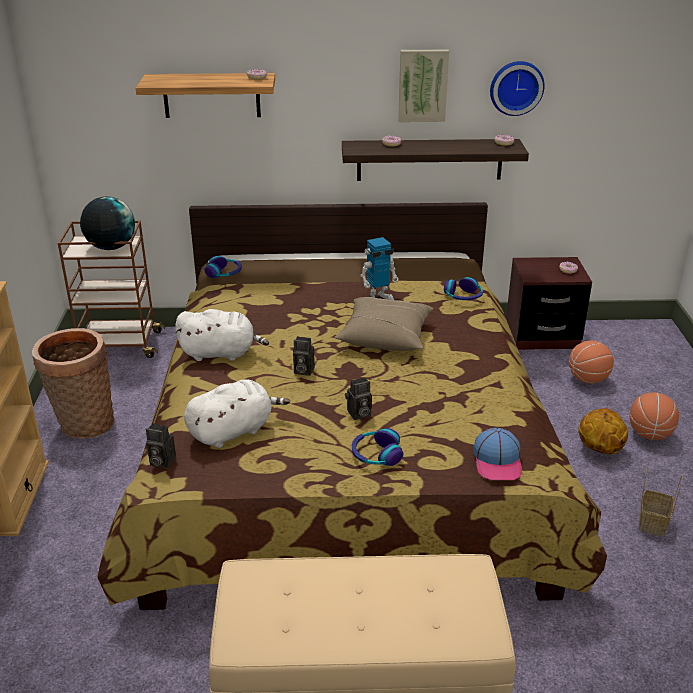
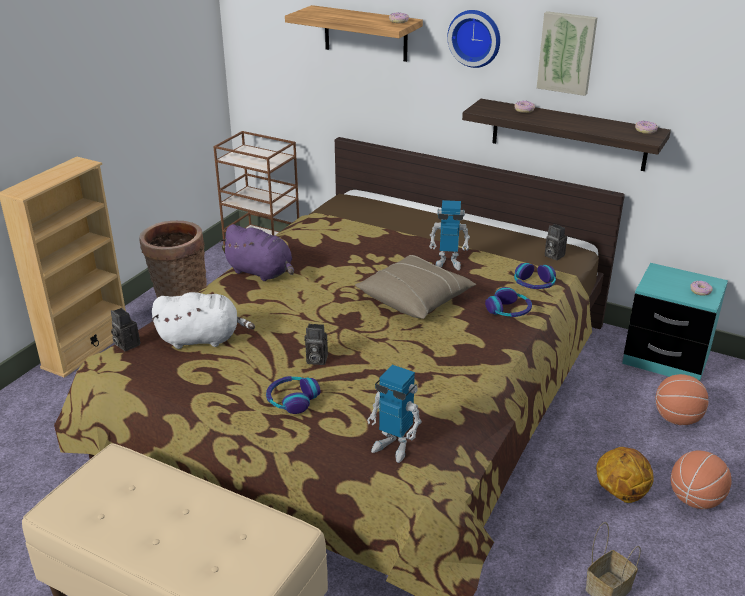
camera: 30 degrees right, 0 degrees up
globe [80,197,135,250] -> none
white plush toy [175,309,269,361] -> purple plush toy [220,224,294,281]
headphones [204,256,242,278] -> headphones moved to [485,287,532,317]
camera [293,336,315,376] -> camera moved to [545,224,567,260]
cap [473,428,522,480] -> toy robot [367,365,422,463]
wall clock [490,61,545,116] -> wall clock moved to [447,10,500,68]
brown nightstand [506,257,592,350] -> turquoise nightstand [622,263,728,381]

